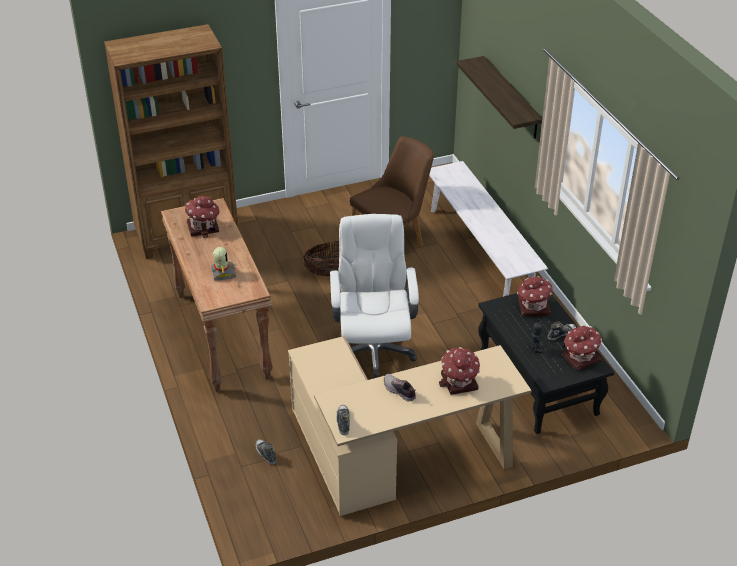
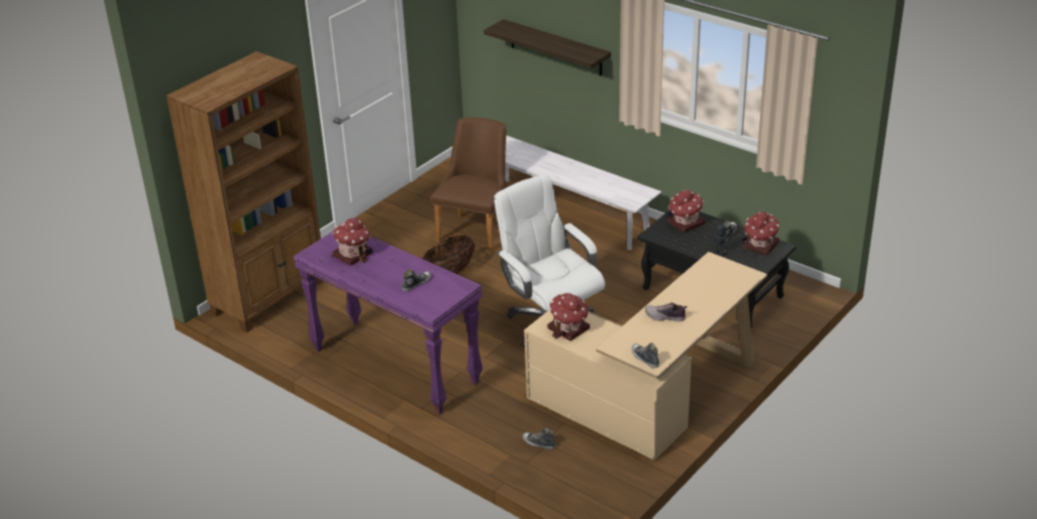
camera: 30 degrees left, 5 degrees down
brown console table [161,198,273,392] -> purple console table [293,231,483,415]
toy robot [211,247,236,281] -> shoe [402,269,431,292]
toy house [439,347,480,395] -> toy house moved to [547,293,590,341]

